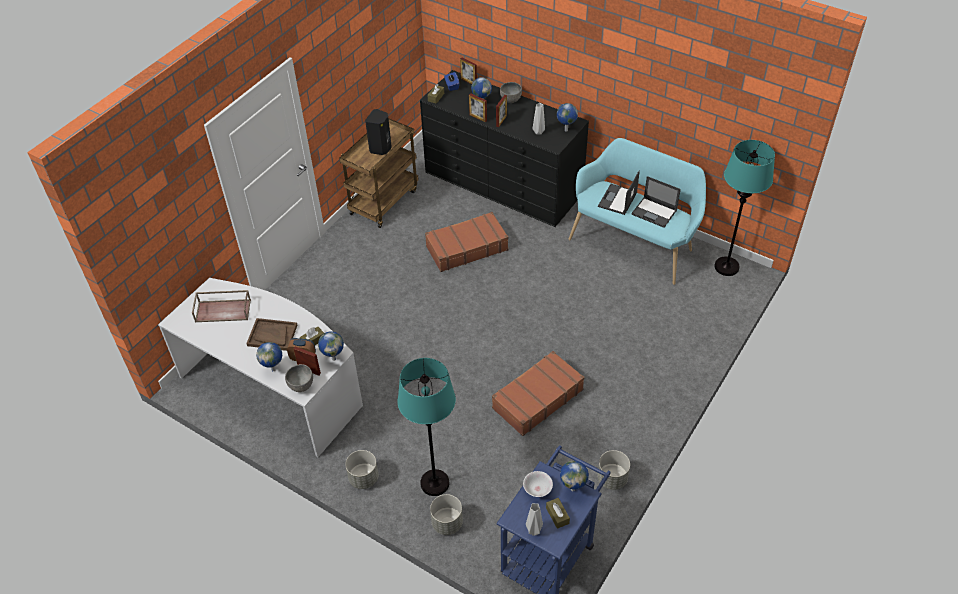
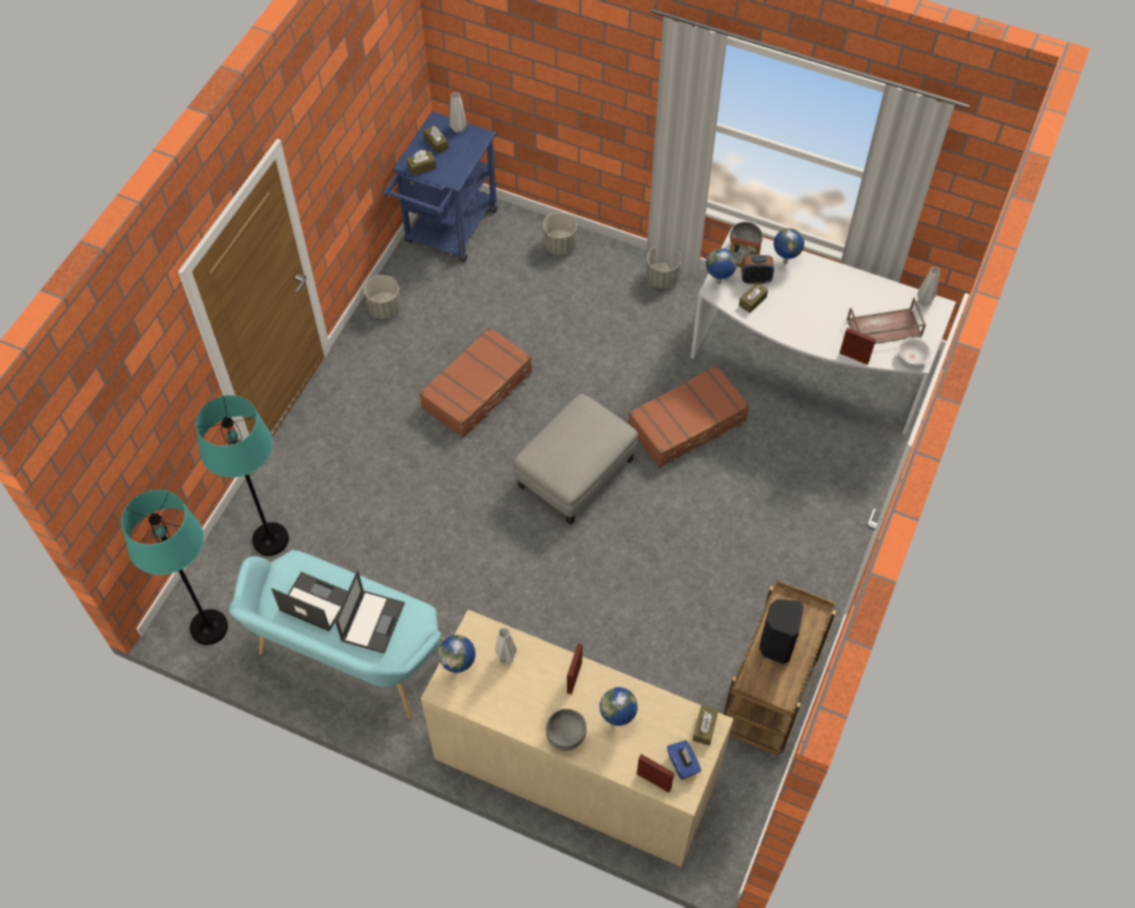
camera: 170 degrees right, 10 degrees up
brown tray [246,318,298,351] -> none
turquoise floor lamp [397,358,456,496] -> turquoise floor lamp moved to [196,395,289,556]
black dresser [420,70,589,227] -> beige dresser [421,610,733,867]
brown suitcase [425,212,509,272] -> brown suitcase moved to [629,365,750,468]
picture frame [469,93,487,122] -> picture frame moved to [840,328,876,365]
white bowl [523,471,553,497] -> white bowl moved to [898,337,931,365]
globe [560,460,589,491] -> brown tissue box [407,150,436,175]
none -> grey ottoman [513,394,638,525]
none -> grey vase [917,267,940,306]

